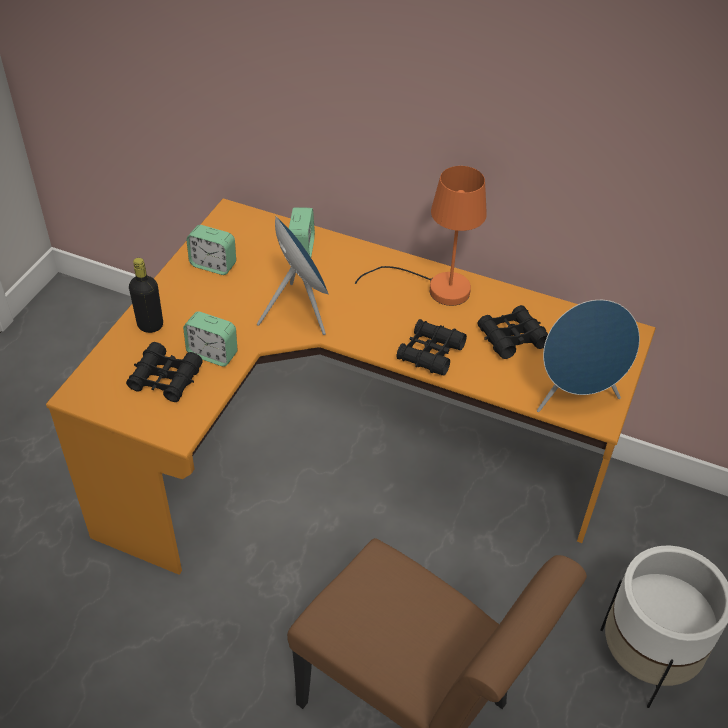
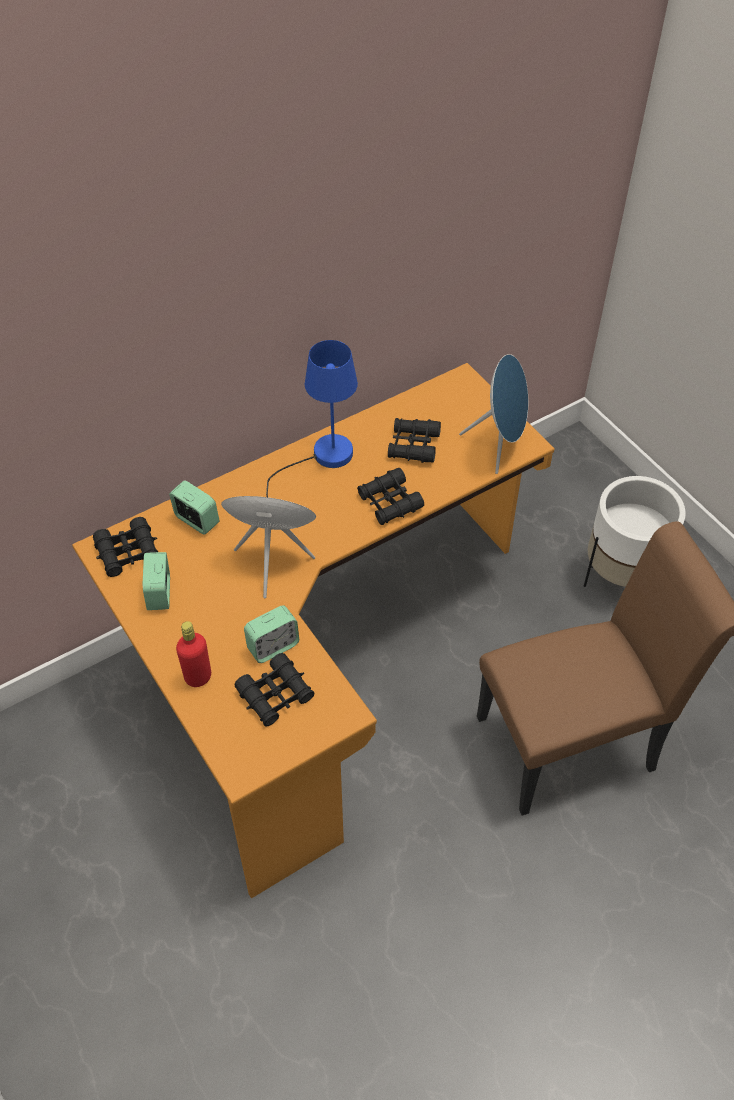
camera: 55 degrees left, 5 degrees up
black bottle [129,258,163,333] -> red bottle [176,621,211,687]
alarm clock [186,225,236,275] -> alarm clock turned 120 degrees clockwise [143,552,170,610]
orange table lamp [355,166,487,306] -> blue table lamp [266,340,358,497]
none -> black binoculars [93,517,158,577]

